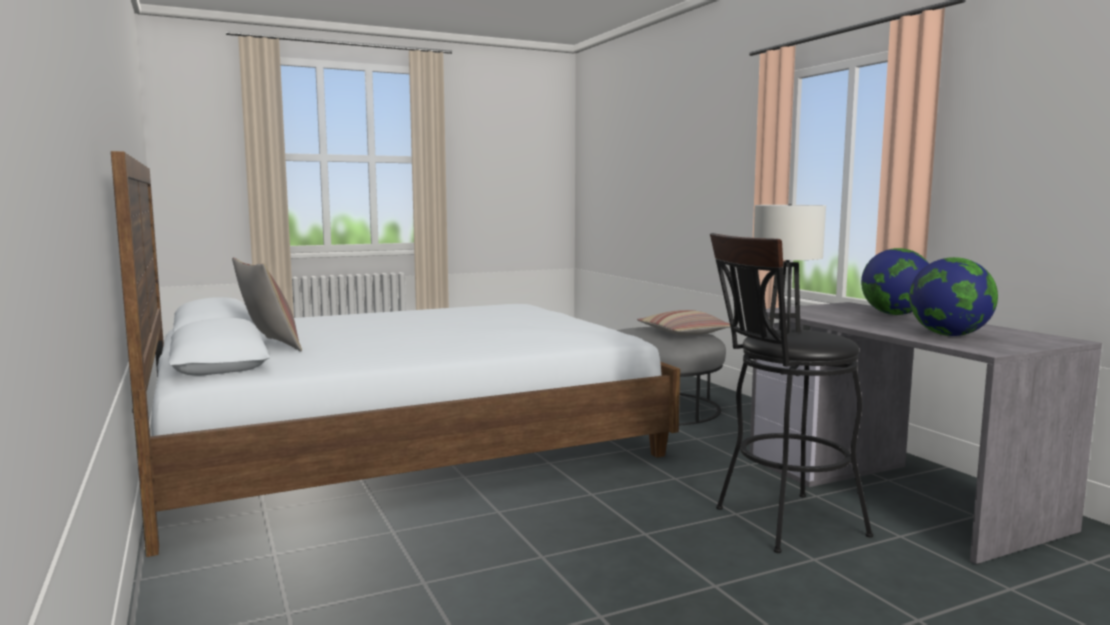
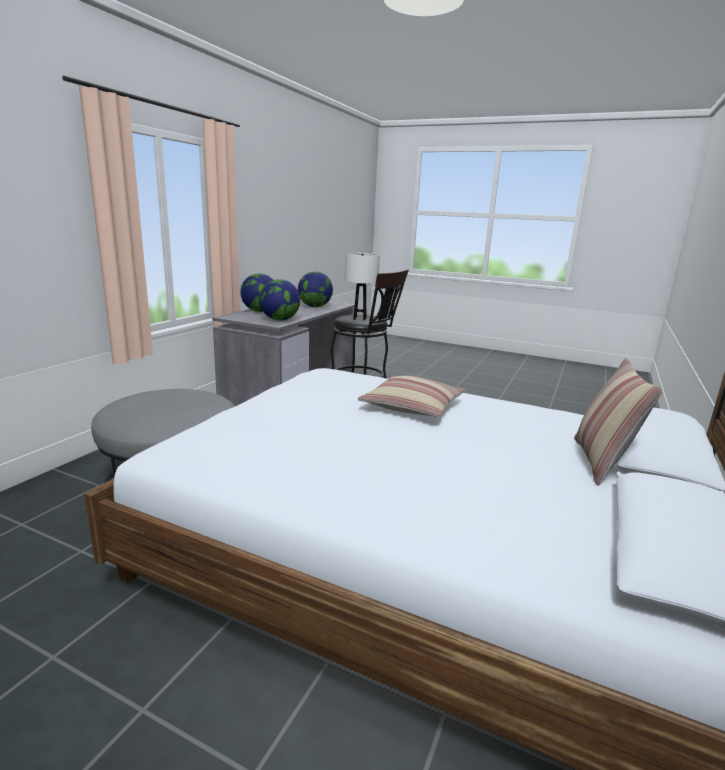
camera: 130 degrees left, 10 degrees up
pillow [637,310,730,335] -> pillow moved to [358,375,465,417]
none -> globe [259,279,300,321]

